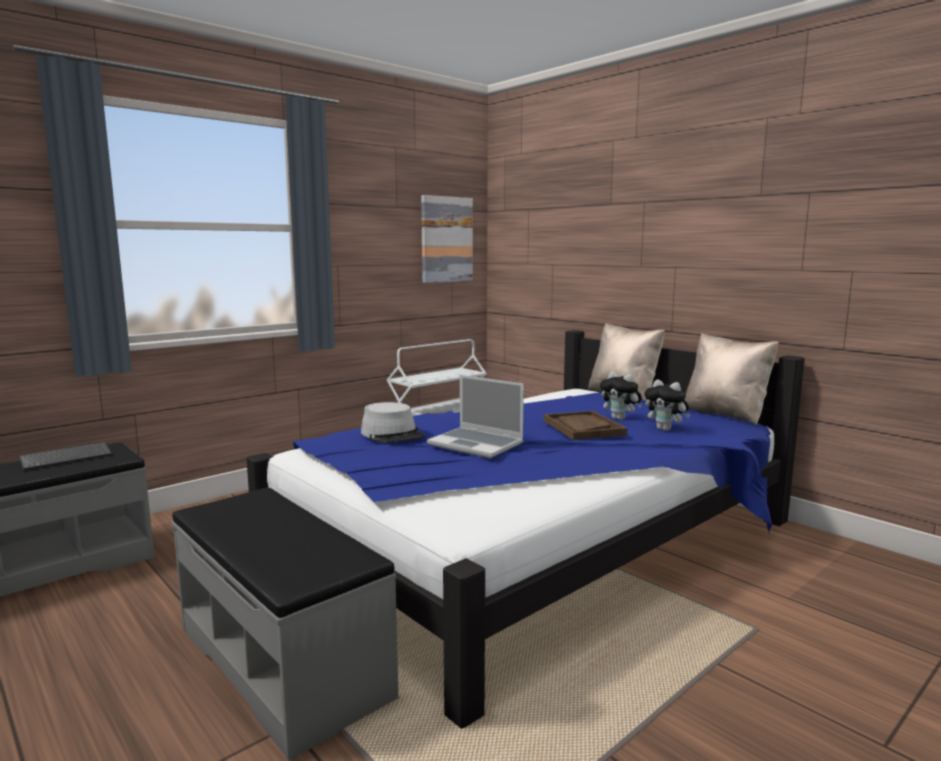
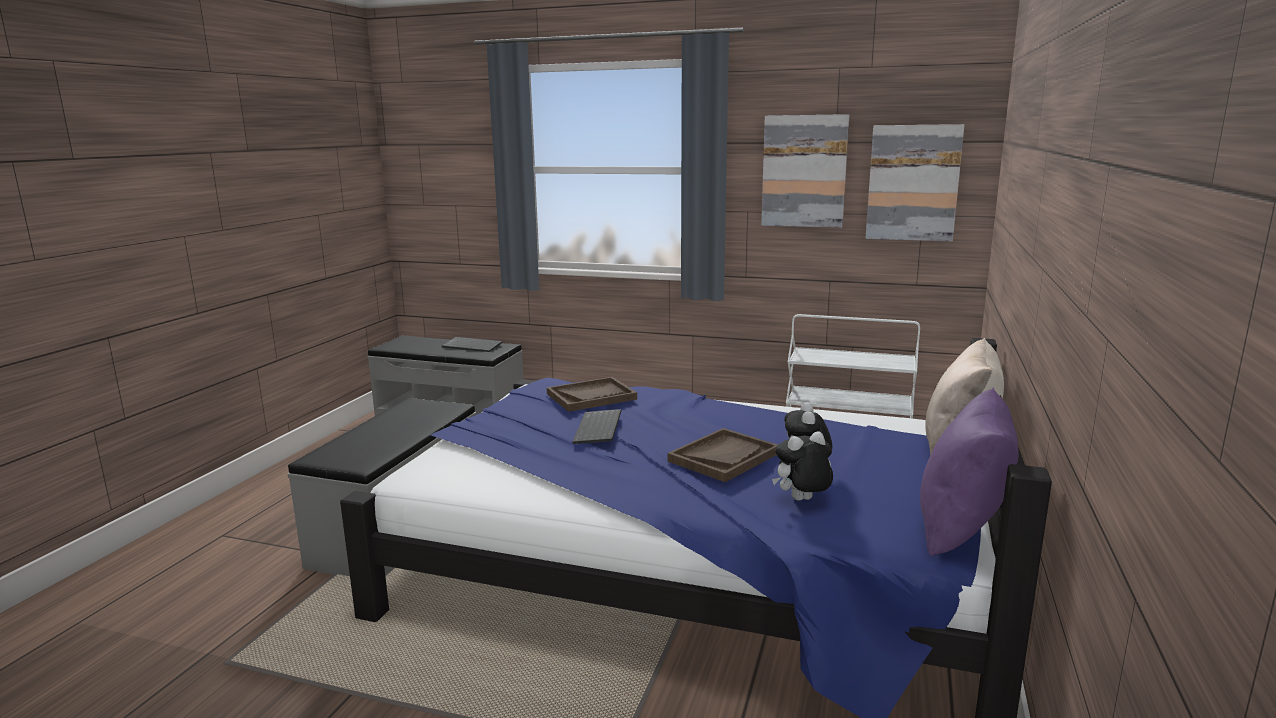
camera: 60 degrees right, 5 degrees up
grey hat [361,402,425,443] -> brown tray [547,377,637,412]
laptop [427,375,524,458] -> keyboard [572,409,621,444]
plush toy [645,379,690,431] -> plush toy turned 60 degrees clockwise [772,431,833,501]
beige pillow [685,333,779,425] -> purple pillow [920,388,1019,556]
none -> picture [761,114,849,228]

